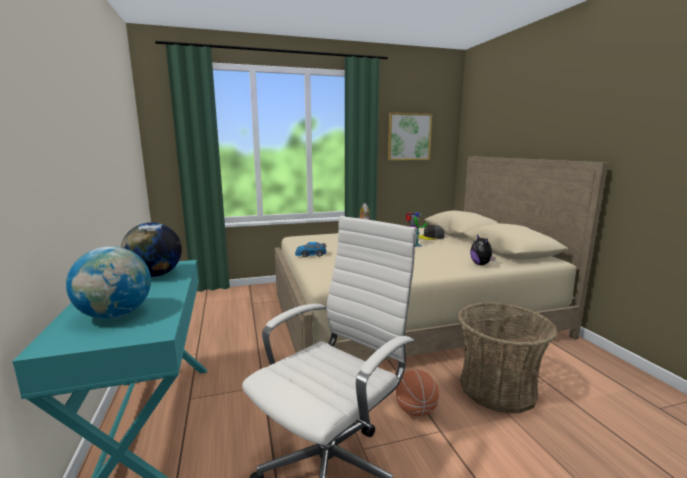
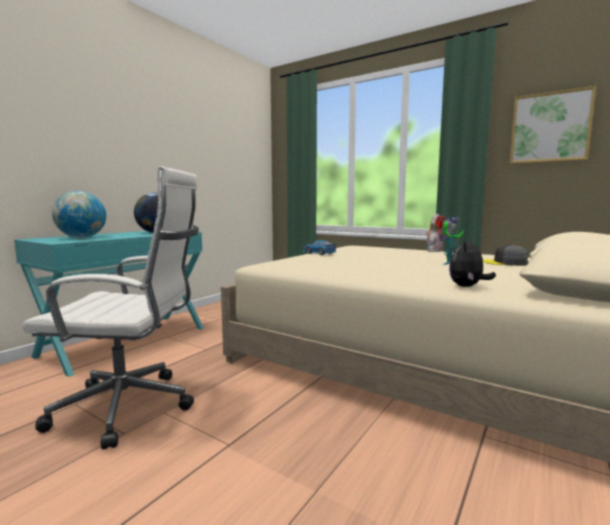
camera: 50 degrees right, 5 degrees down
basketball [396,370,439,417] -> none
basket [457,302,558,413] -> none

